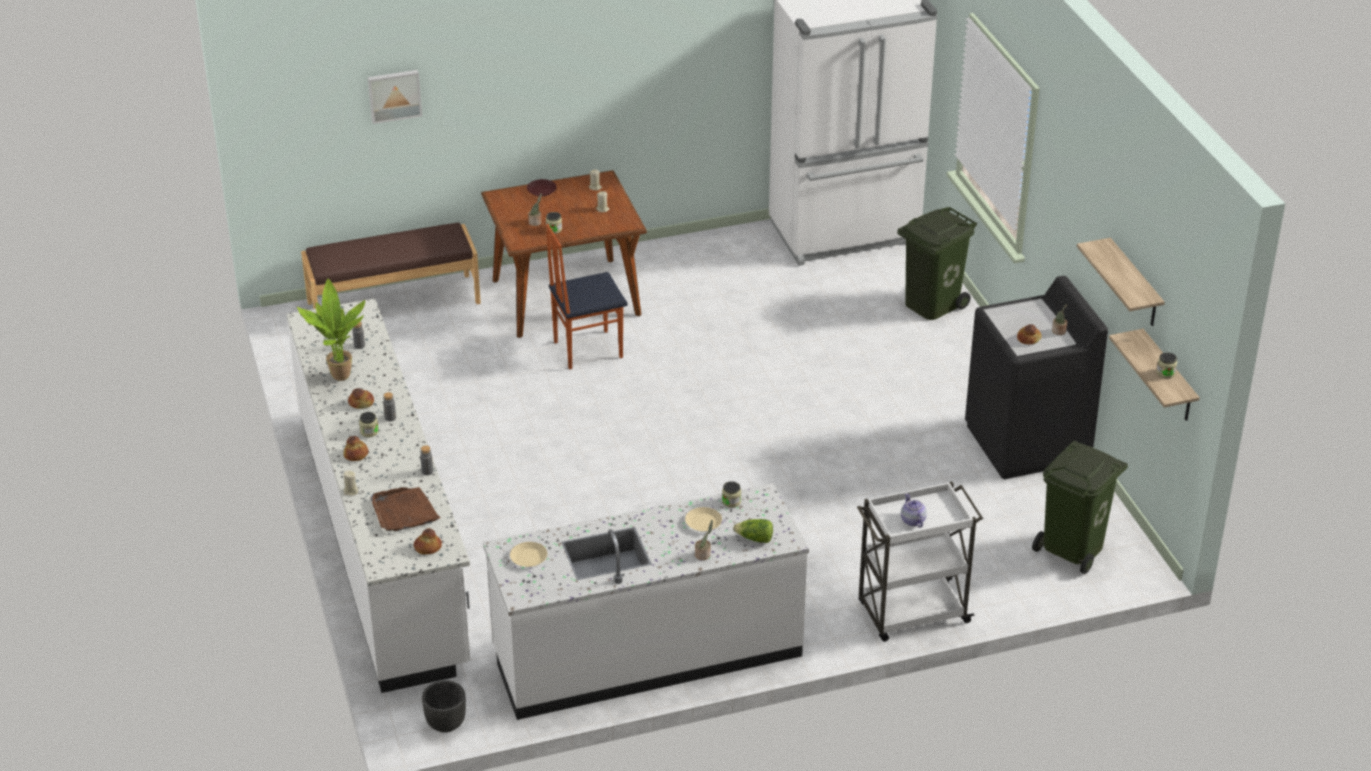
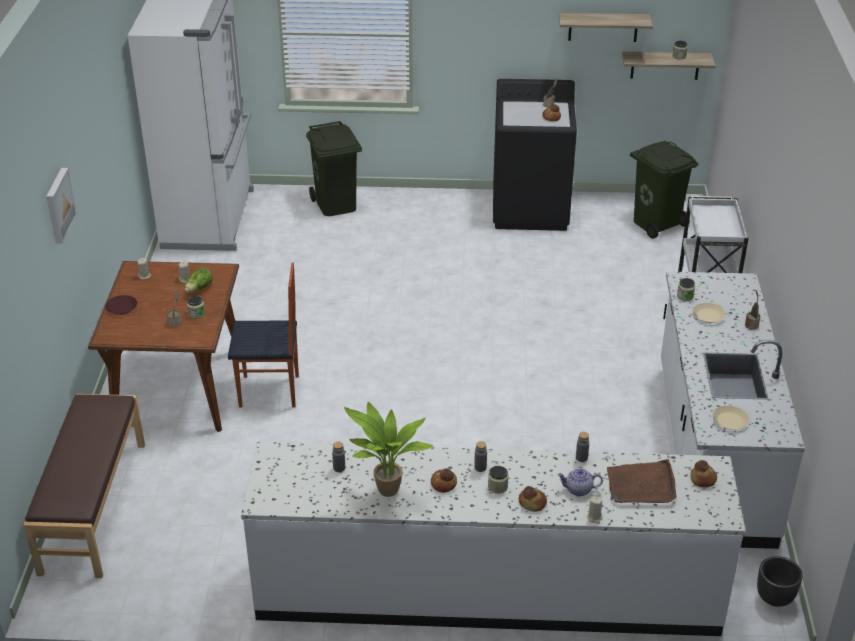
camera: 70 degrees left, 0 degrees up
picture [368,70,422,124] -> picture moved to [46,168,77,244]
chair [546,224,628,370] -> chair turned 90 degrees counterclockwise [228,263,299,408]
lettuce [733,519,773,543] -> lettuce moved to [185,268,213,292]
teapot [901,493,927,528] -> teapot moved to [557,468,603,496]

